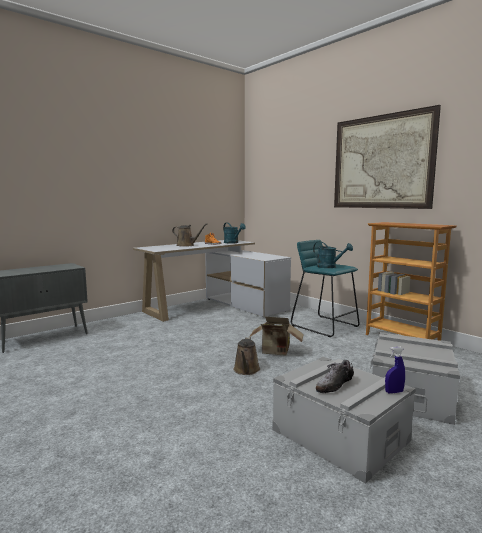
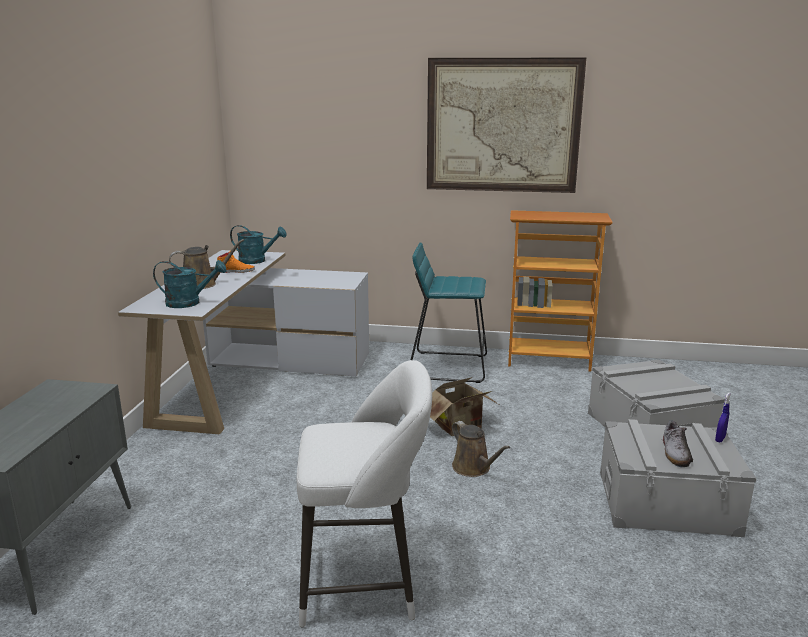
camera: 40 degrees left, 10 degrees up
turquoise watering can [313,241,353,268] -> turquoise watering can moved to [153,260,226,308]
none -> white stool [297,360,432,628]

